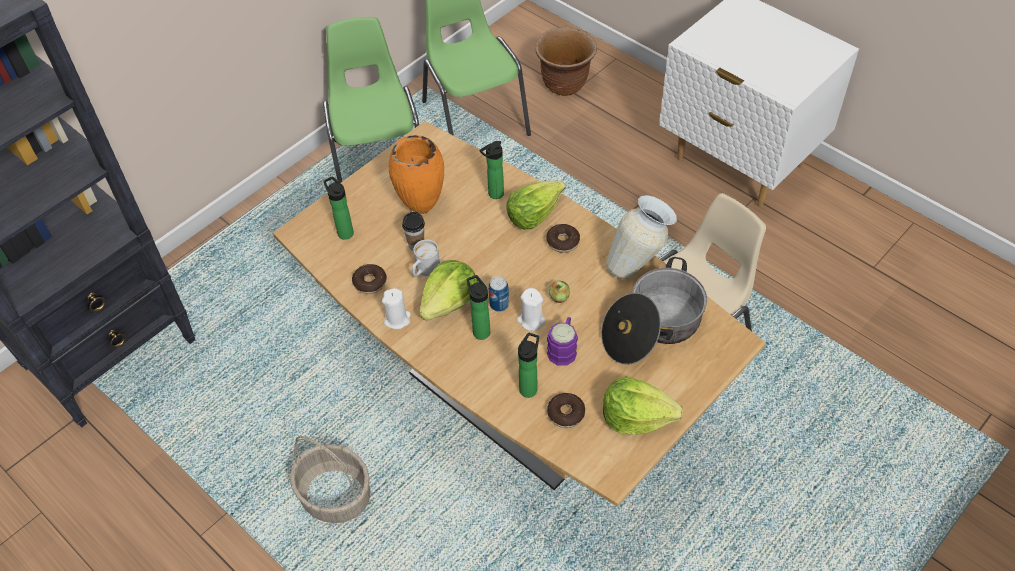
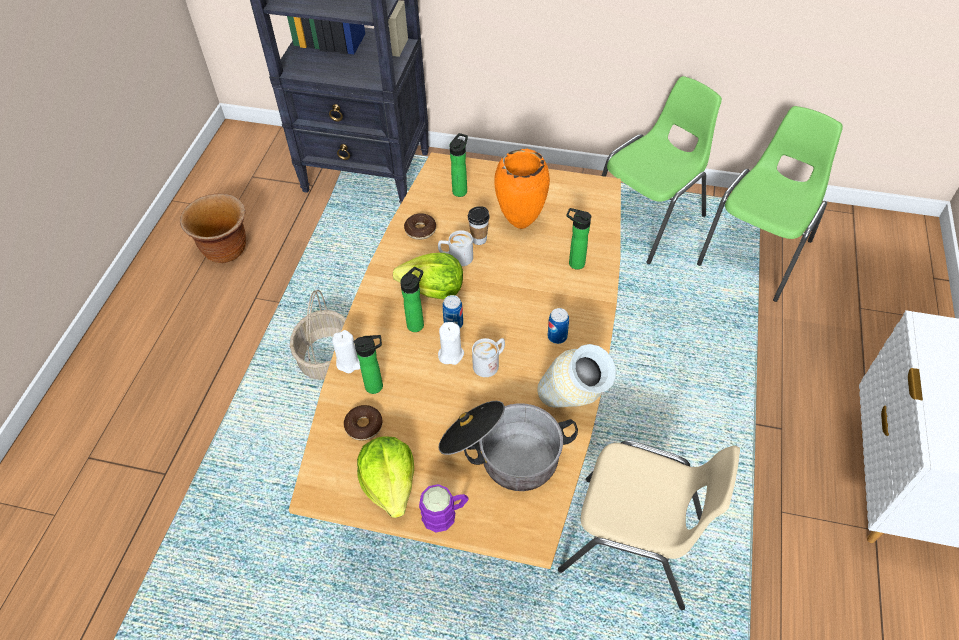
camera: 60 degrees right, 0 degrees up
white candle [382,288,411,329] -> white candle moved to [332,330,360,373]
lettuce [506,181,565,229] -> none
brown planter [535,27,597,96] -> brown planter moved to [180,193,246,263]
donut [546,224,580,253] -> can [548,308,569,344]
purple mug [547,317,578,366] -> purple mug moved to [419,484,469,533]
apple [549,281,570,303] -> white mug [472,338,505,377]

